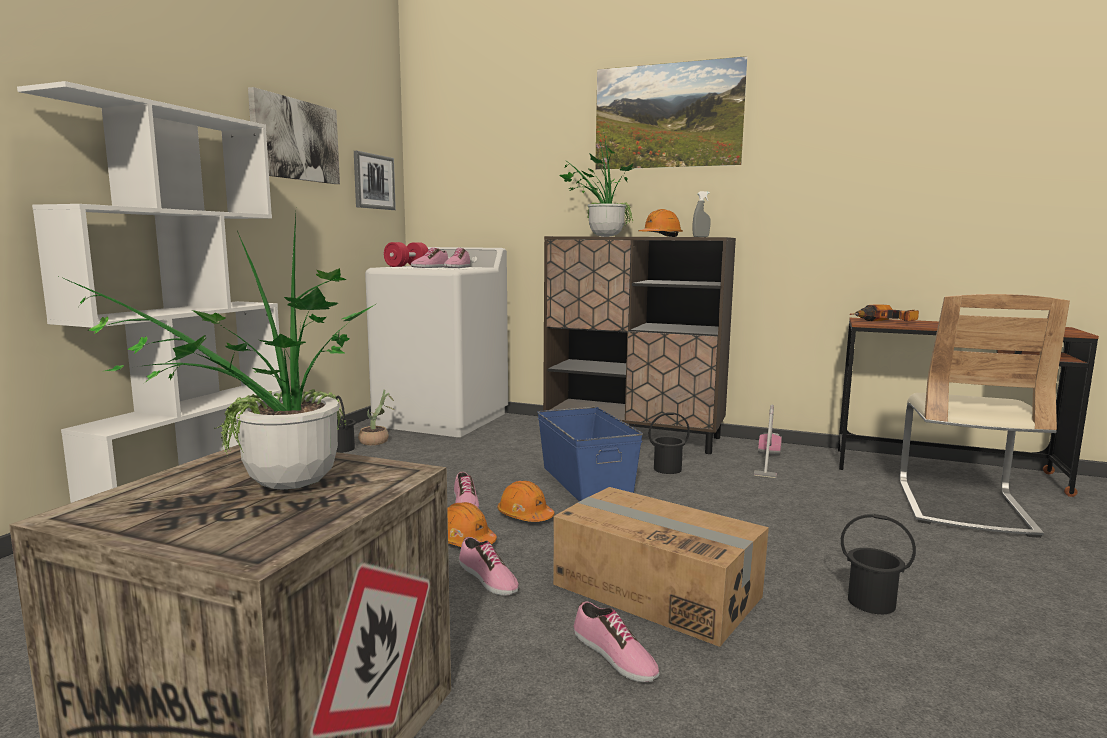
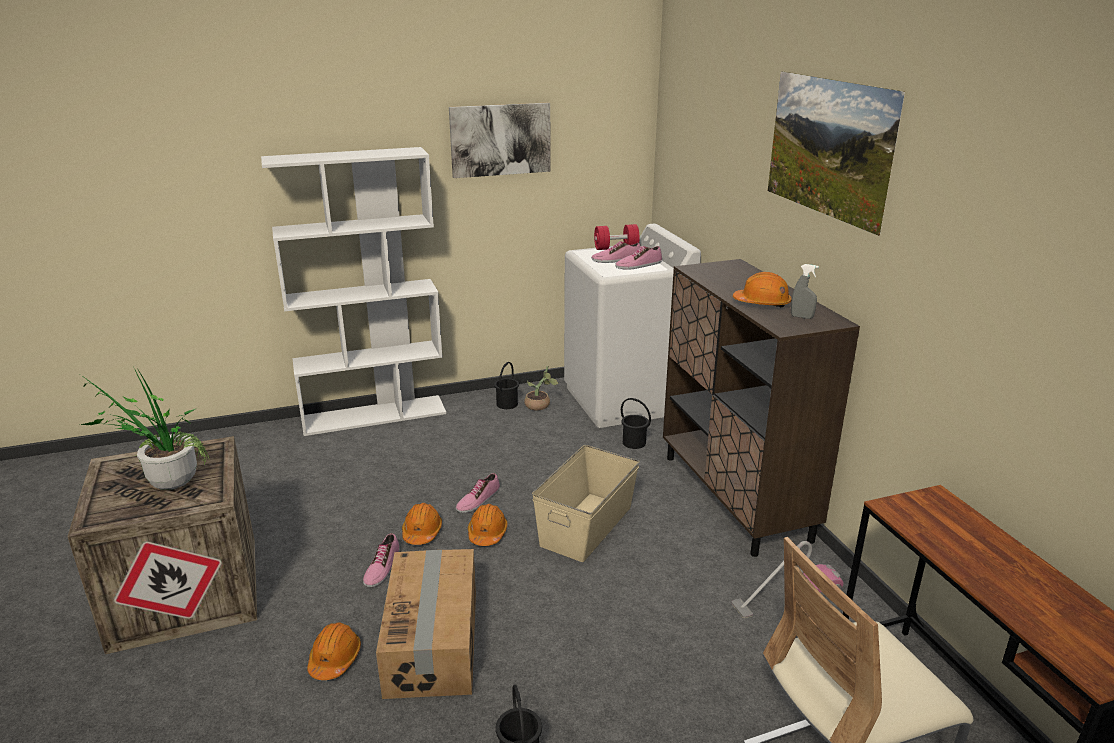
camera: 50 degrees right, 15 degrees up
picture [354,151,396,210] -> none
blue storage box [537,407,643,501] -> beige storage box [532,445,640,562]
potted plant [560,130,634,237] -> none
shoe [574,601,659,682] -> orange hard hat [307,622,361,680]
black bucket [649,412,690,474] -> black bucket moved to [621,398,651,449]
power drill [850,304,919,321] -> none

